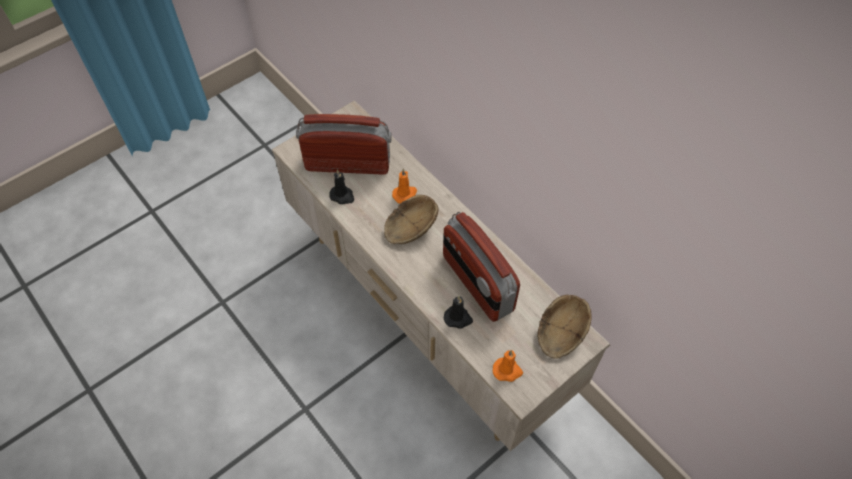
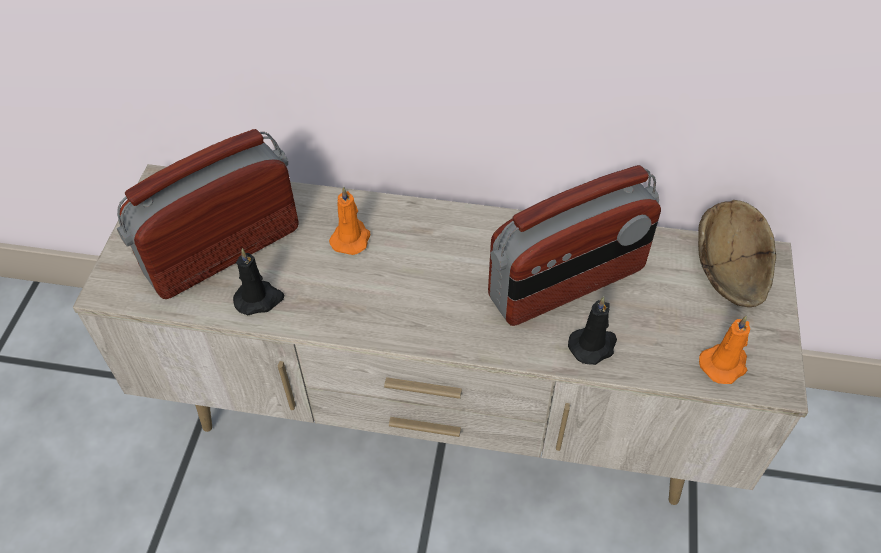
camera: 40 degrees left, 5 degrees down
brown bowl [384,195,439,244] -> none
radio [443,212,520,322] -> radio turned 45 degrees counterclockwise [488,165,661,326]

